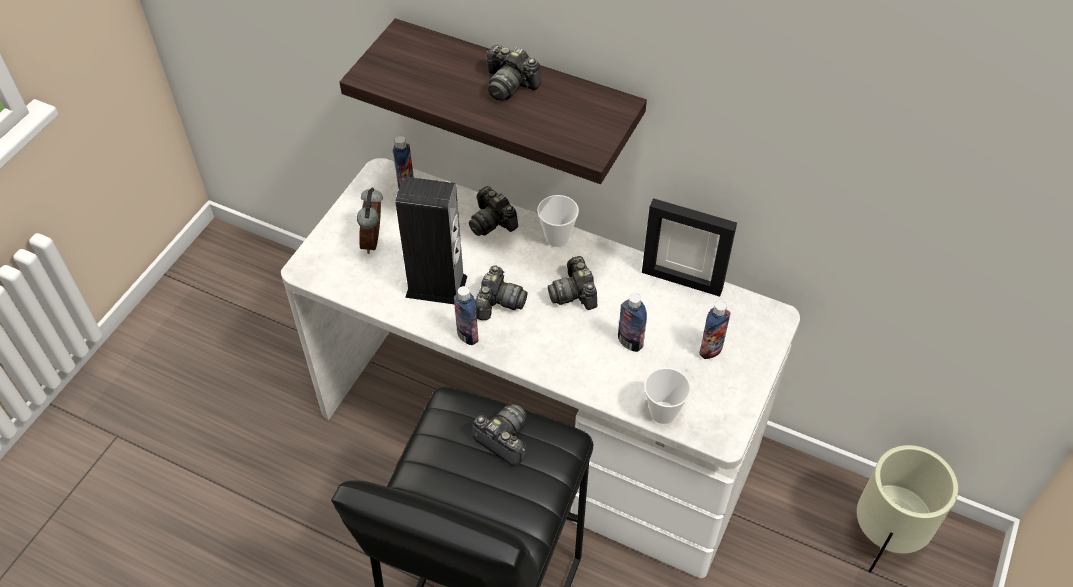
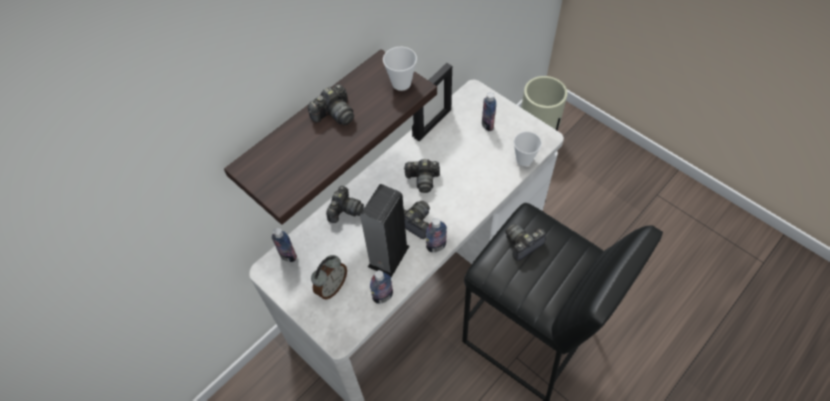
camera: 70 degrees left, 5 degrees up
alarm clock [357,187,383,254] -> alarm clock turned 75 degrees counterclockwise [311,255,347,300]
camera [469,186,518,236] -> camera turned 45 degrees counterclockwise [326,186,364,223]
cup [537,195,579,247] -> cup moved to [383,47,417,91]
bottle [618,293,647,352] -> bottle moved to [370,270,393,304]

